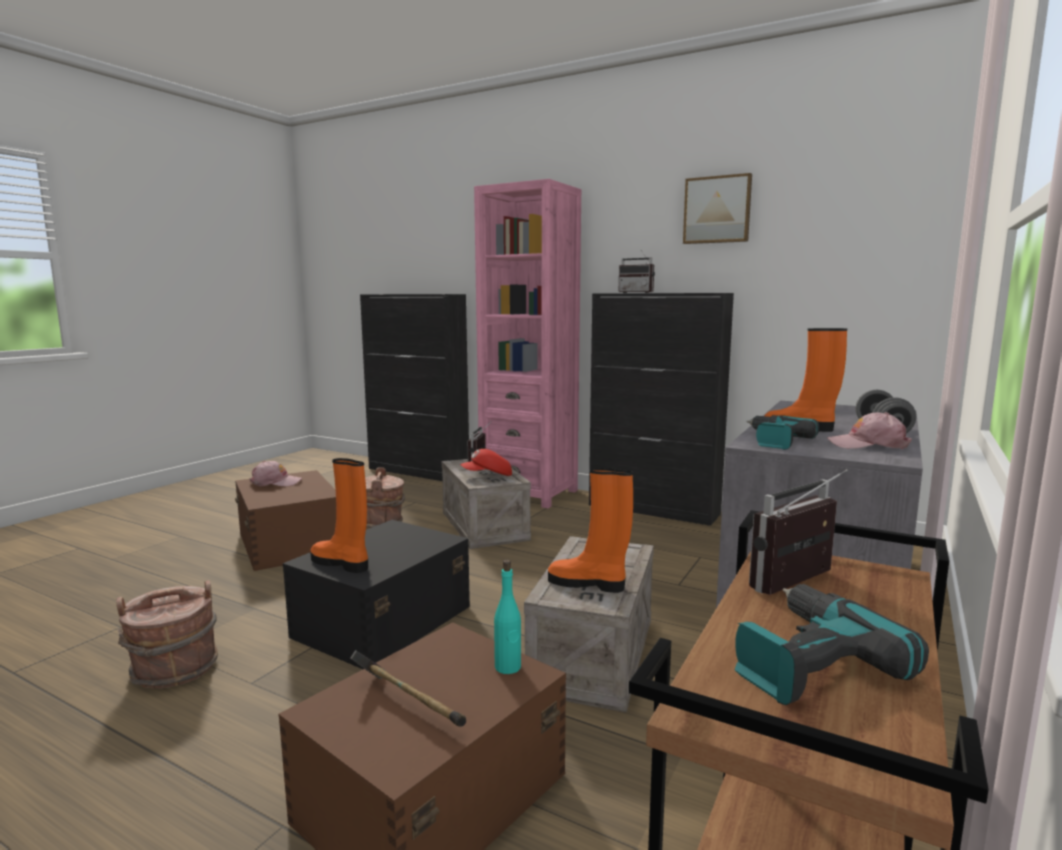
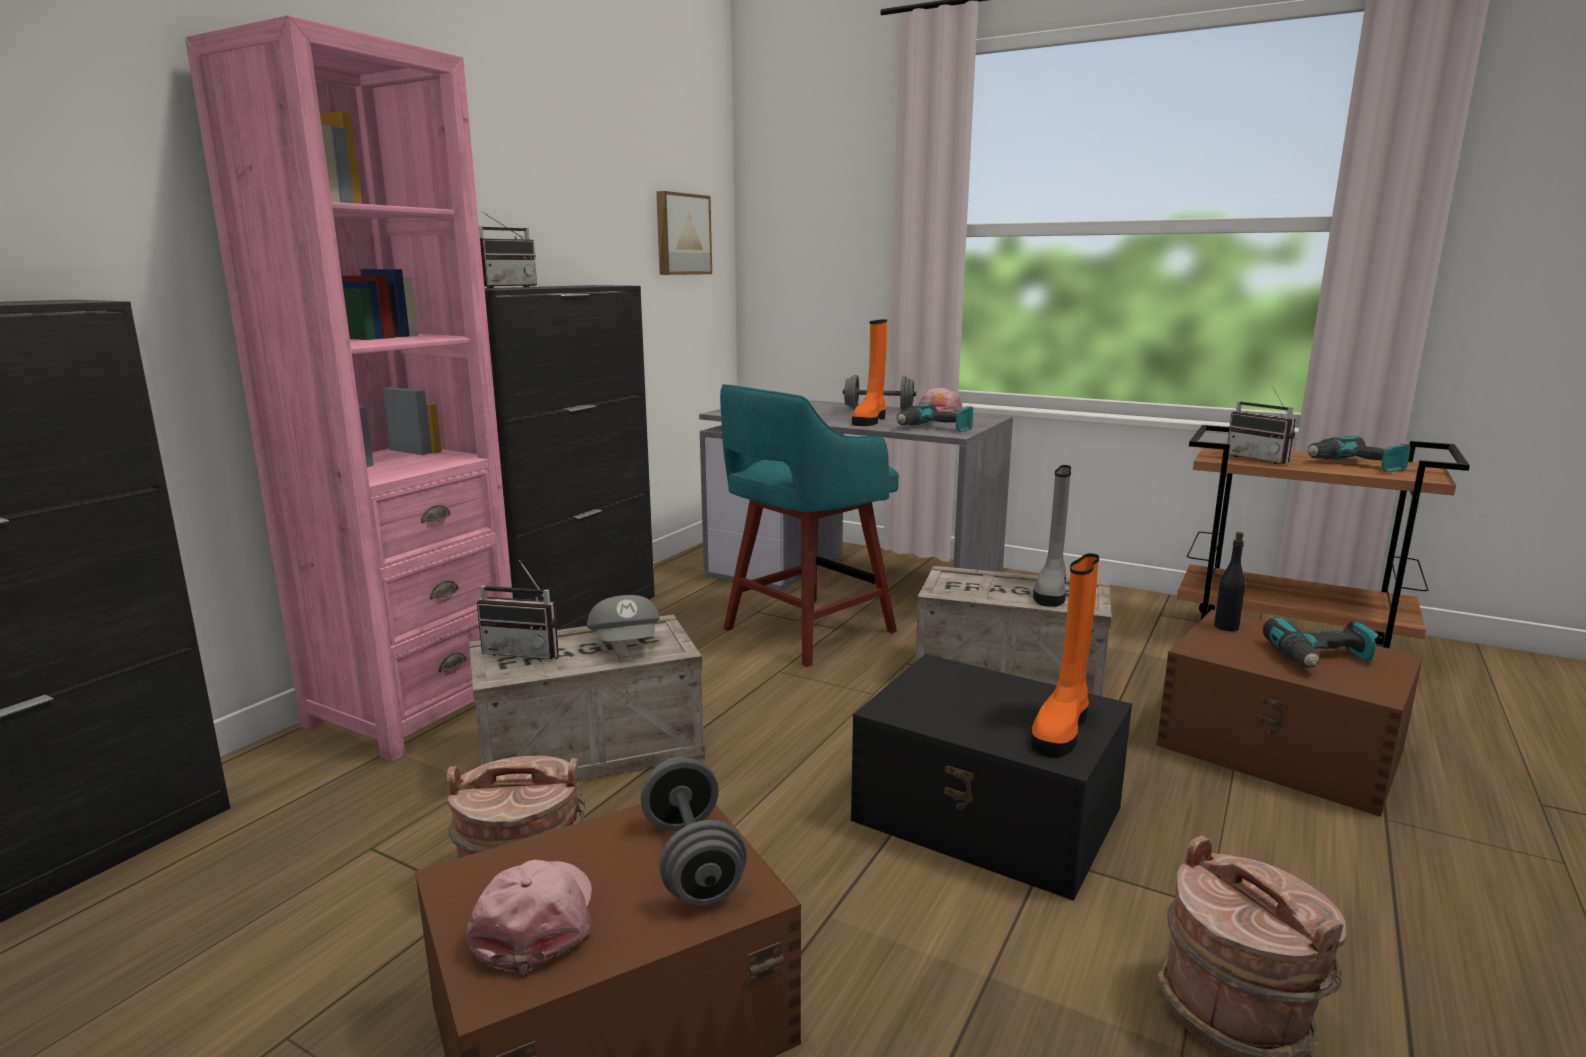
camera: 90 degrees left, 5 degrees up
hammer [350,650,466,727] -> power drill [1263,617,1379,668]
red cap [460,449,512,476] -> grey cap [587,595,660,642]
turquoise bottle [494,560,521,674] -> black bottle [1214,532,1245,631]
orange boot [548,468,633,593] -> grey boot [1033,465,1071,607]
picture [683,173,752,244] -> picture moved to [656,191,712,275]
none -> grey dumbbell [640,757,747,906]
none -> turquoise stool [720,384,899,667]

